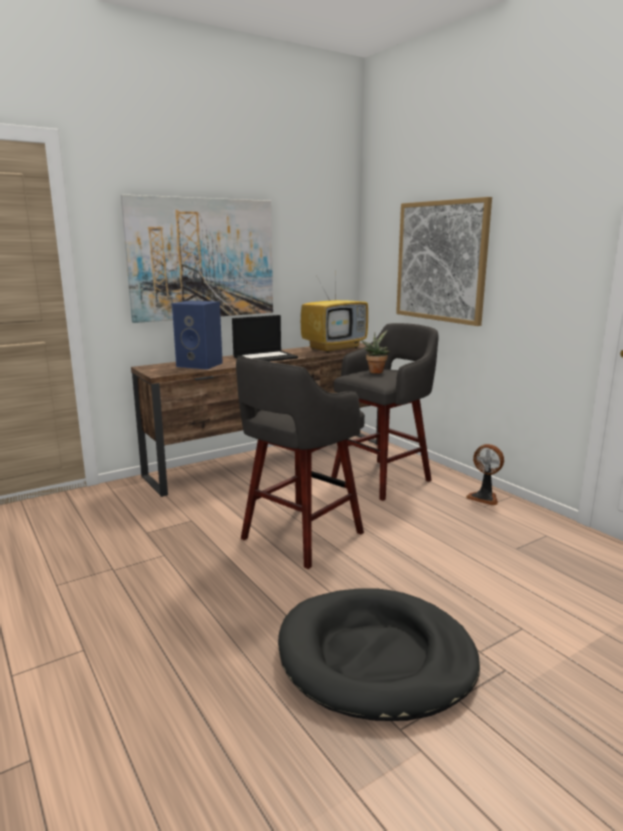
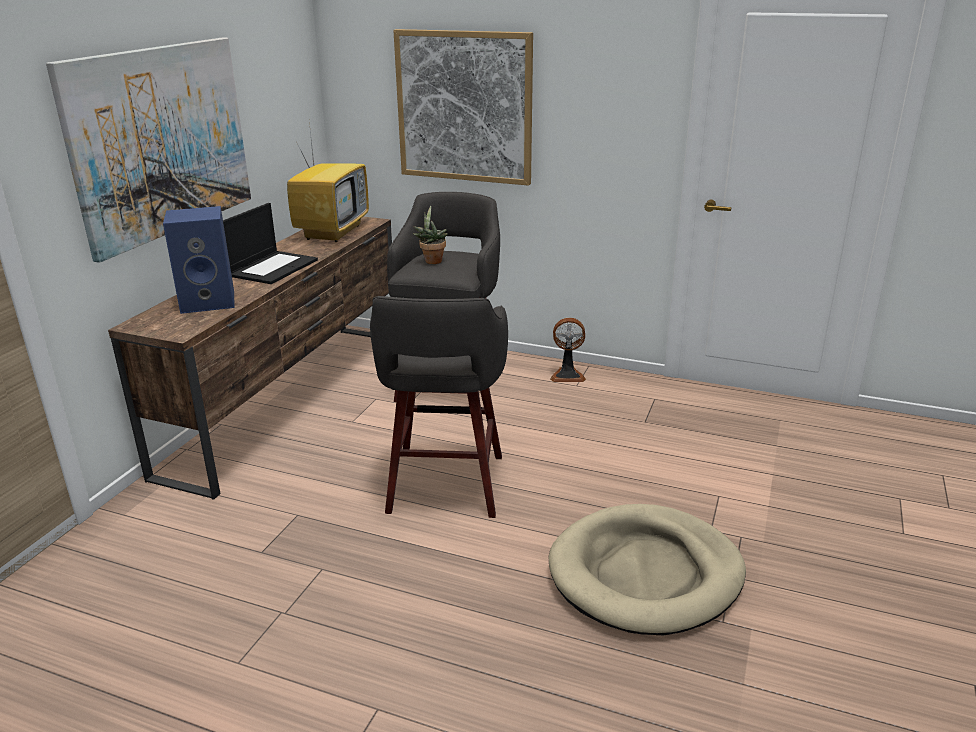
camera: 35 degrees left, 10 degrees up
black dog bed [278,588,480,721] -> beige dog bed [548,504,746,635]

